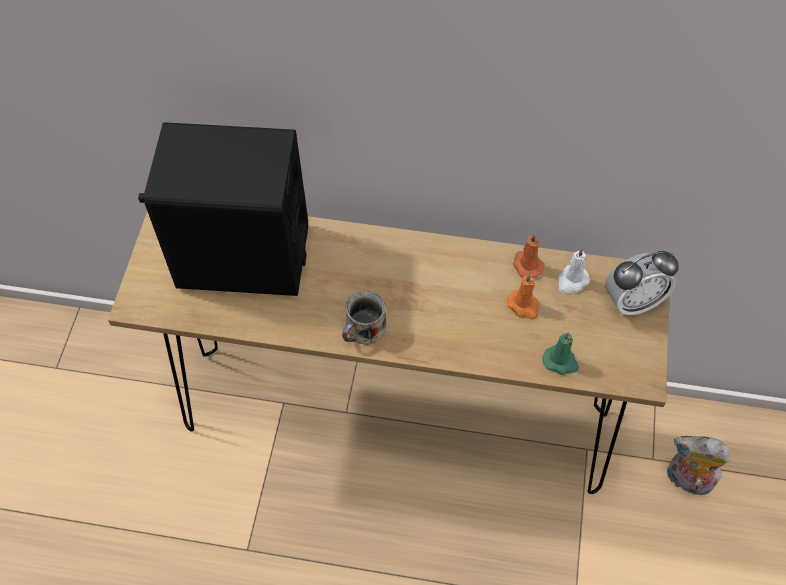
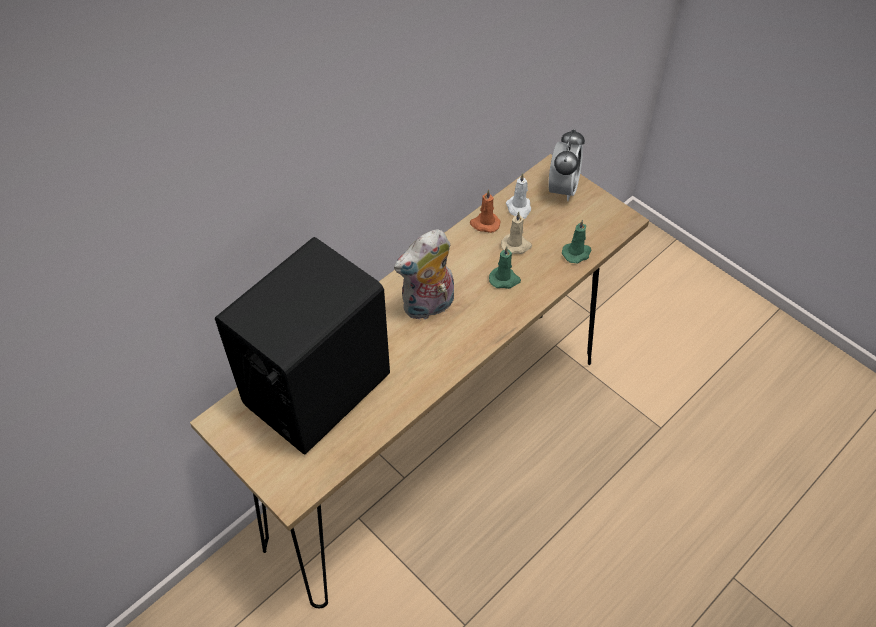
camera: 55 degrees left, 5 degrees down
mug [342,291,387,345] -> none
orange candle [507,274,539,320] -> beige candle [501,212,532,254]
plush toy [667,436,731,495] -> plush toy moved to [394,229,454,320]
none -> green candle [489,246,521,289]

